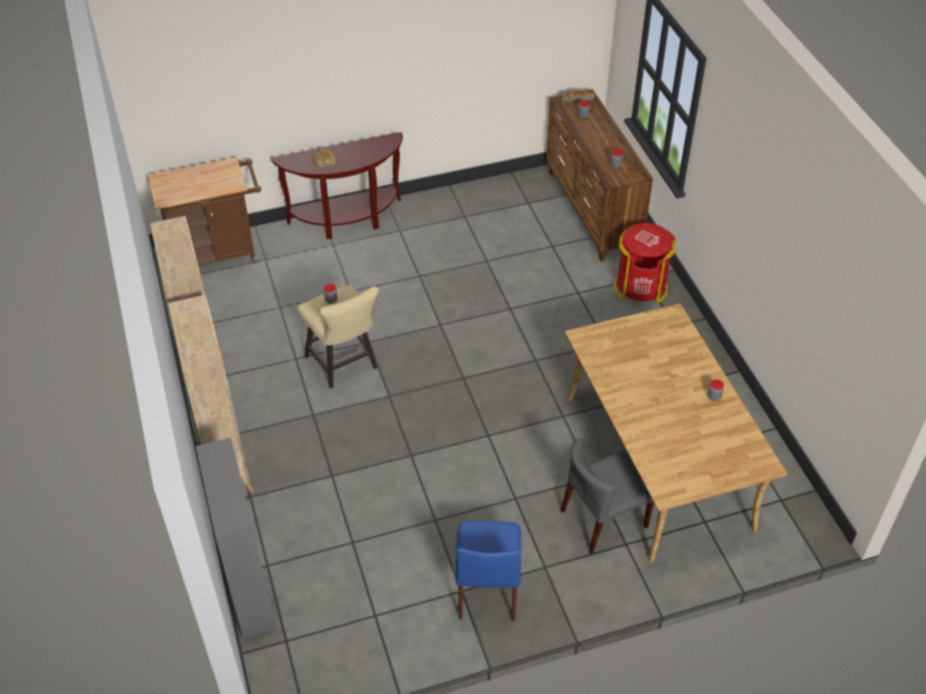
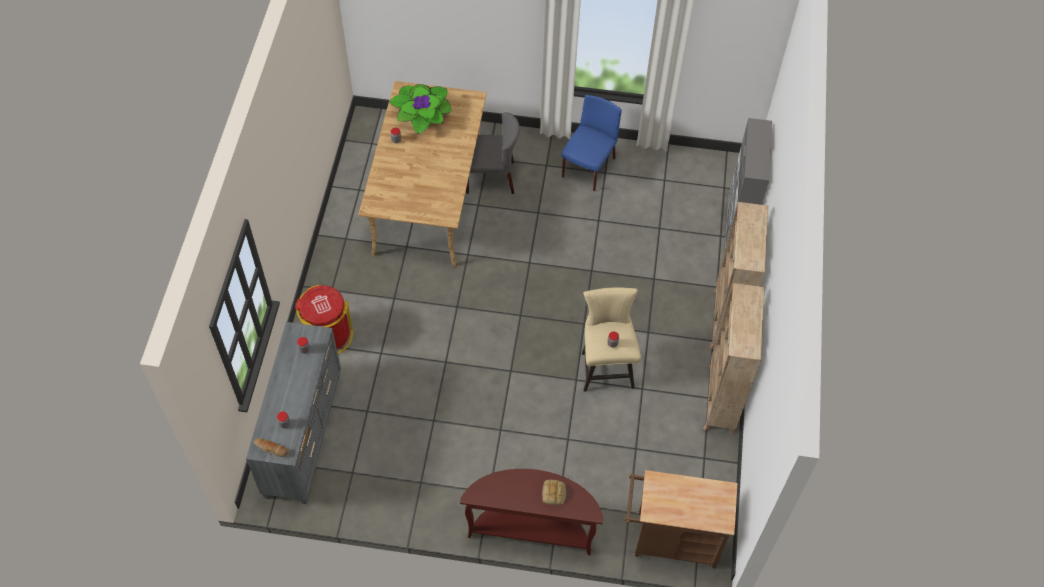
camera: 155 degrees left, 10 degrees up
brown dresser [546,89,653,261] -> grey dresser [246,322,341,504]
none -> potted plant [389,84,452,134]

